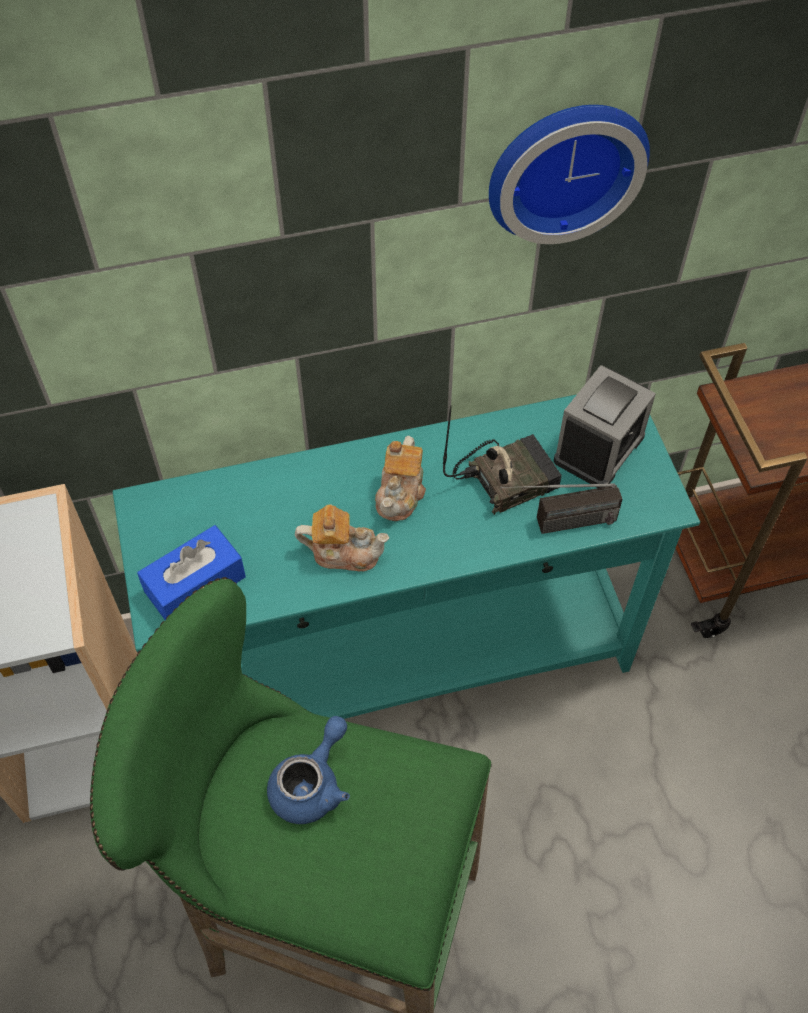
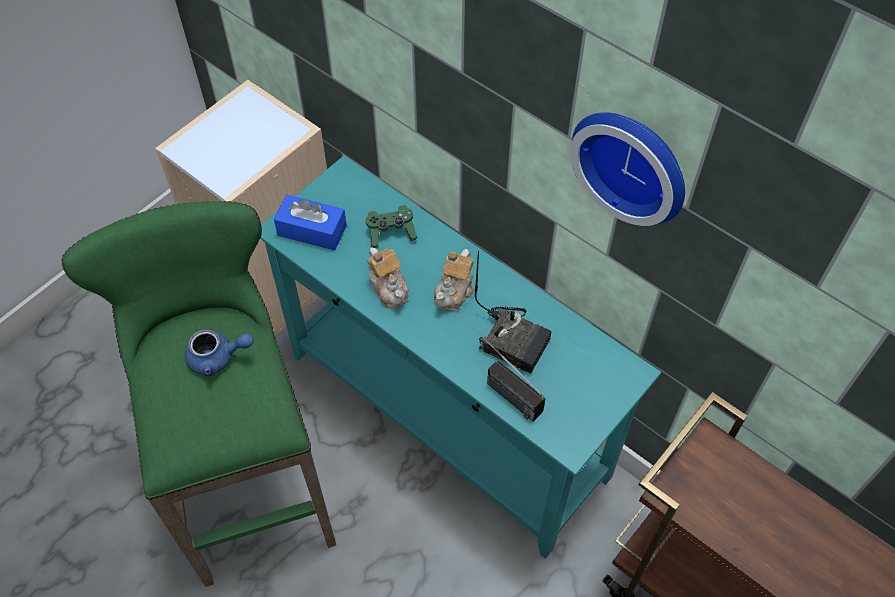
camera: 55 degrees right, 0 degrees up
teapot [375,436,426,521] -> teapot turned 45 degrees counterclockwise [434,249,474,311]
alarm clock [554,365,656,488] -> none
none -> green game controller [366,205,418,248]

